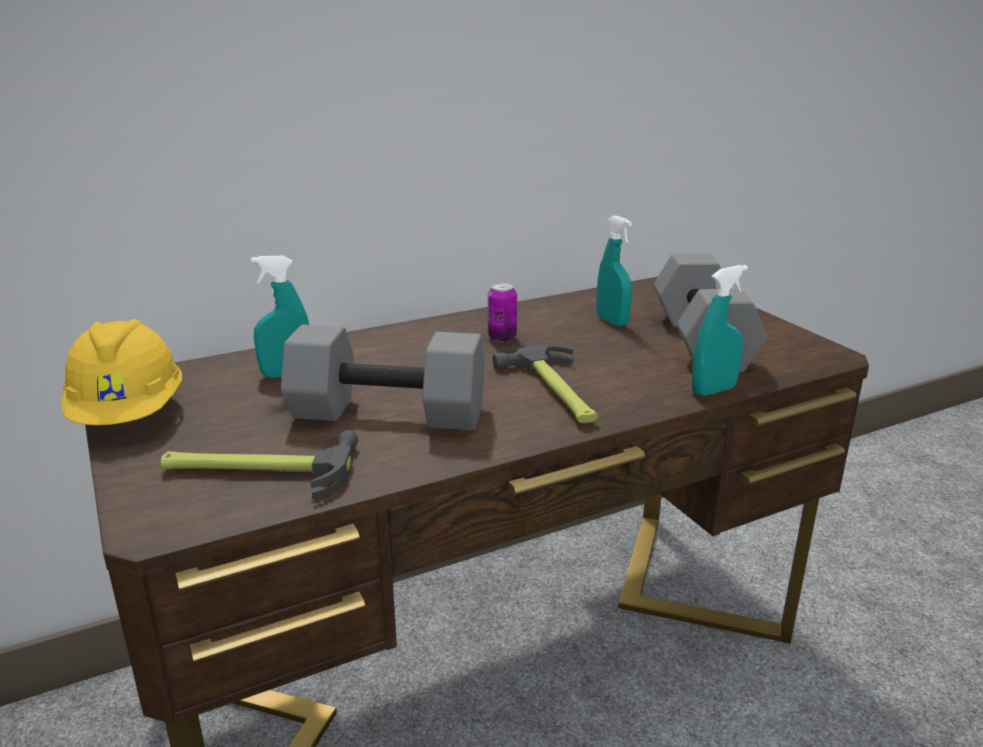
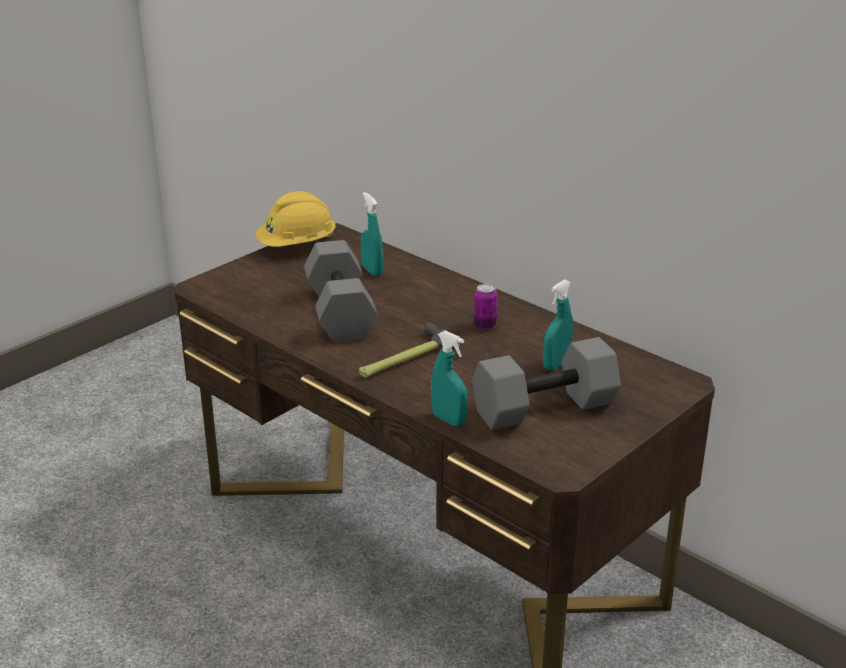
camera: 70 degrees right, 5 degrees up
hammer [161,430,358,500] -> none

